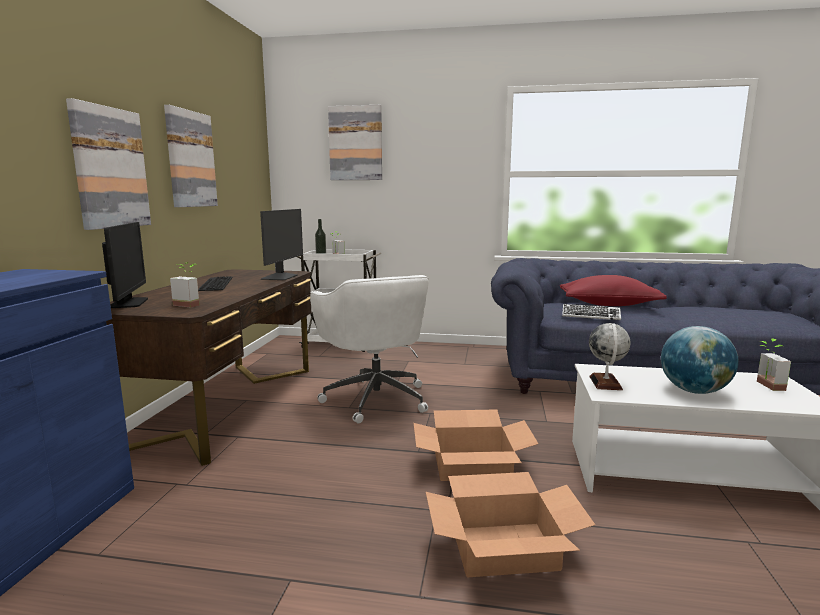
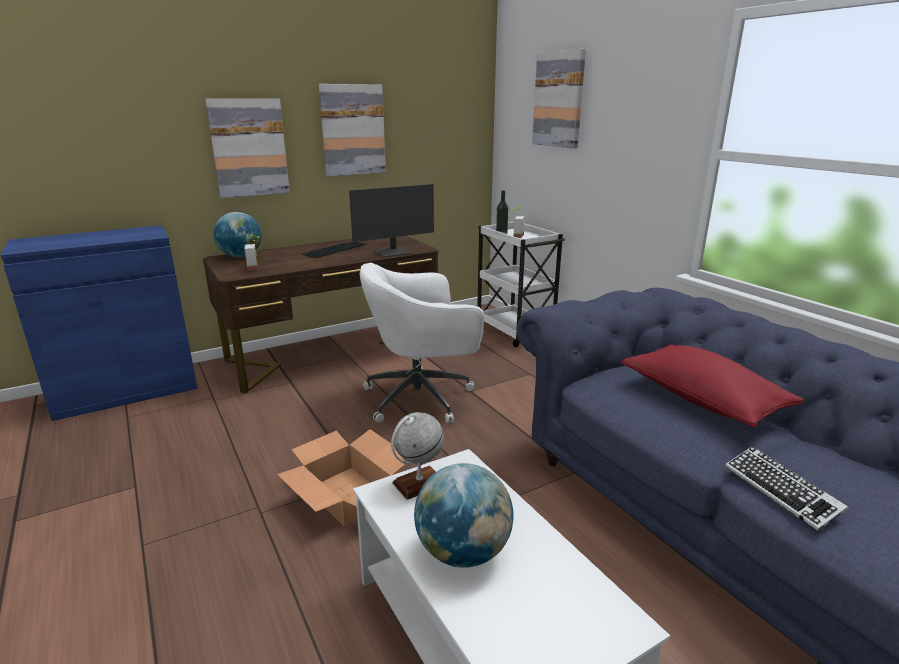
camera: 50 degrees right, 10 degrees up
monitor [102,222,148,308] -> globe [214,212,262,258]
white office chair [310,275,429,424] -> white office chair turned 45 degrees clockwise [360,263,484,423]
cardboard box [426,472,595,577] -> none
keyboard [562,304,621,320] -> keyboard moved to [725,446,848,531]
potted plant [757,338,791,391] -> none

